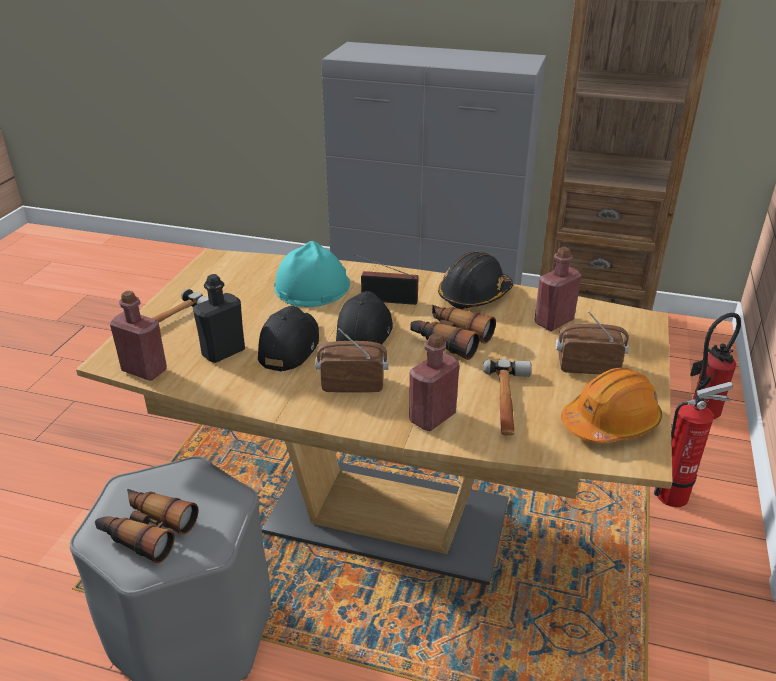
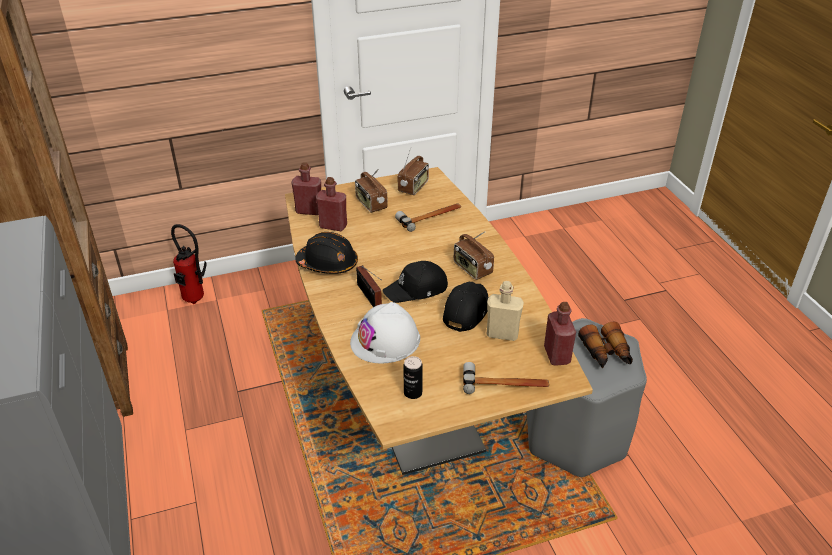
camera: 125 degrees left, 5 degrees up
black bottle [193,274,245,363] -> beige bottle [486,281,524,341]
black cap [258,306,319,372] -> black cap turned 135 degrees clockwise [443,282,488,332]
turquoise hard hat [274,241,350,307] -> white hard hat [350,302,420,363]
red bottle [409,333,459,431] -> red bottle moved to [291,162,321,215]
binoculars [410,305,496,360] -> none
orange hard hat [561,368,662,443] -> radio [398,148,429,195]
fire extinguisher [654,382,733,507] -> none
none -> can [403,356,423,399]

